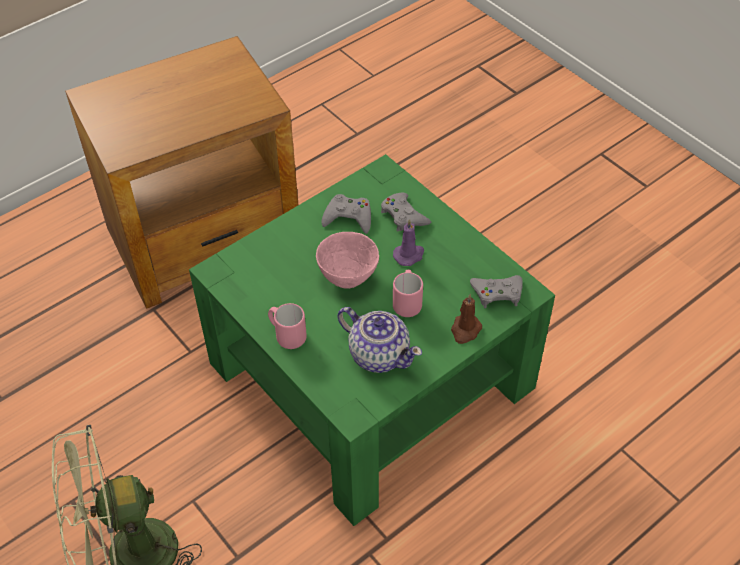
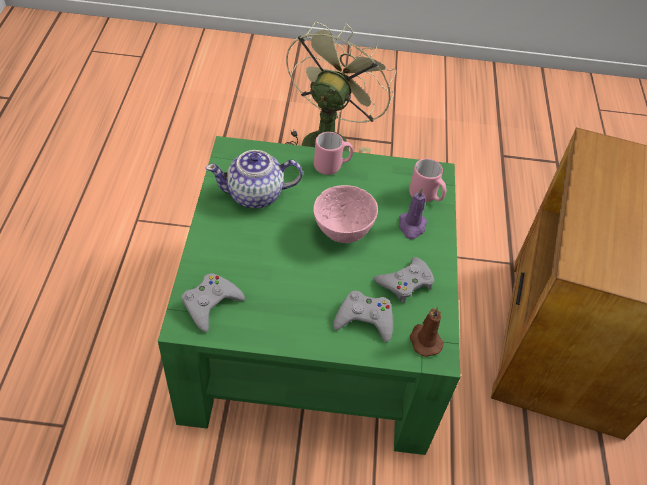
camera: 130 degrees right, 0 degrees up
purple candle [393,219,424,266] -> purple candle moved to [399,187,427,239]
pink mug [393,270,423,317] -> pink mug moved to [409,159,446,202]
brown candle [451,294,482,344] -> brown candle moved to [410,307,444,357]

